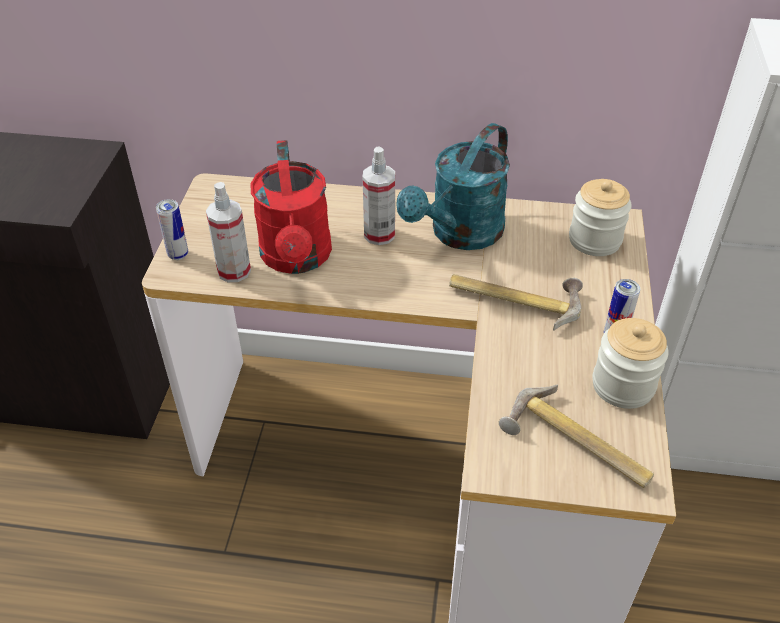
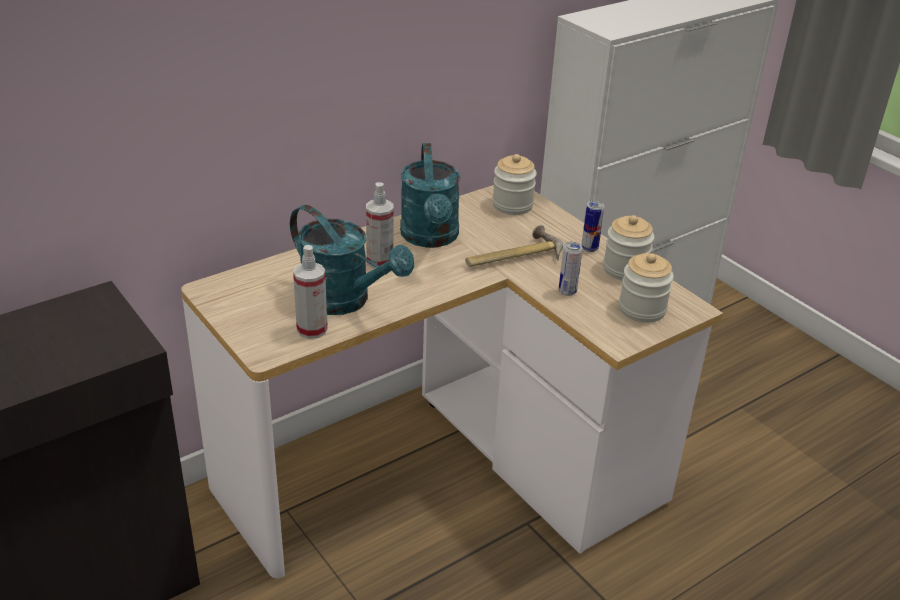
camera: 45 degrees left, 10 degrees down
can [156,199,188,260] -> can moved to [559,242,583,296]
red watering can [250,140,332,274] -> turquoise watering can [290,205,414,315]
hammer [499,384,654,488] -> jar [619,253,674,323]

